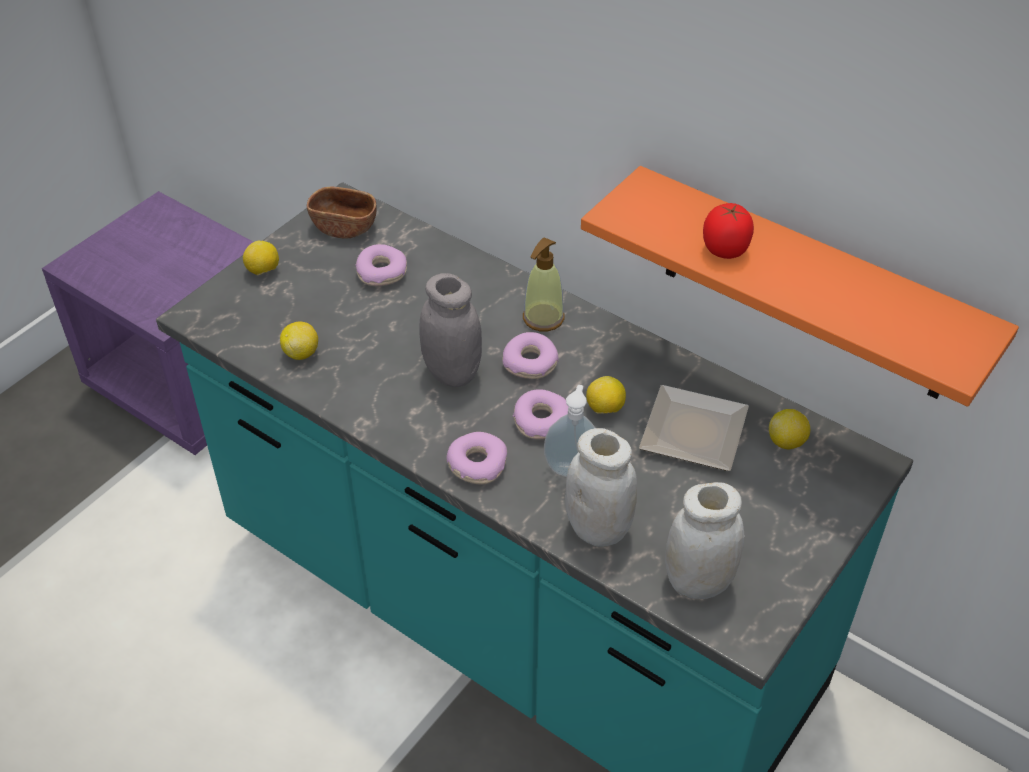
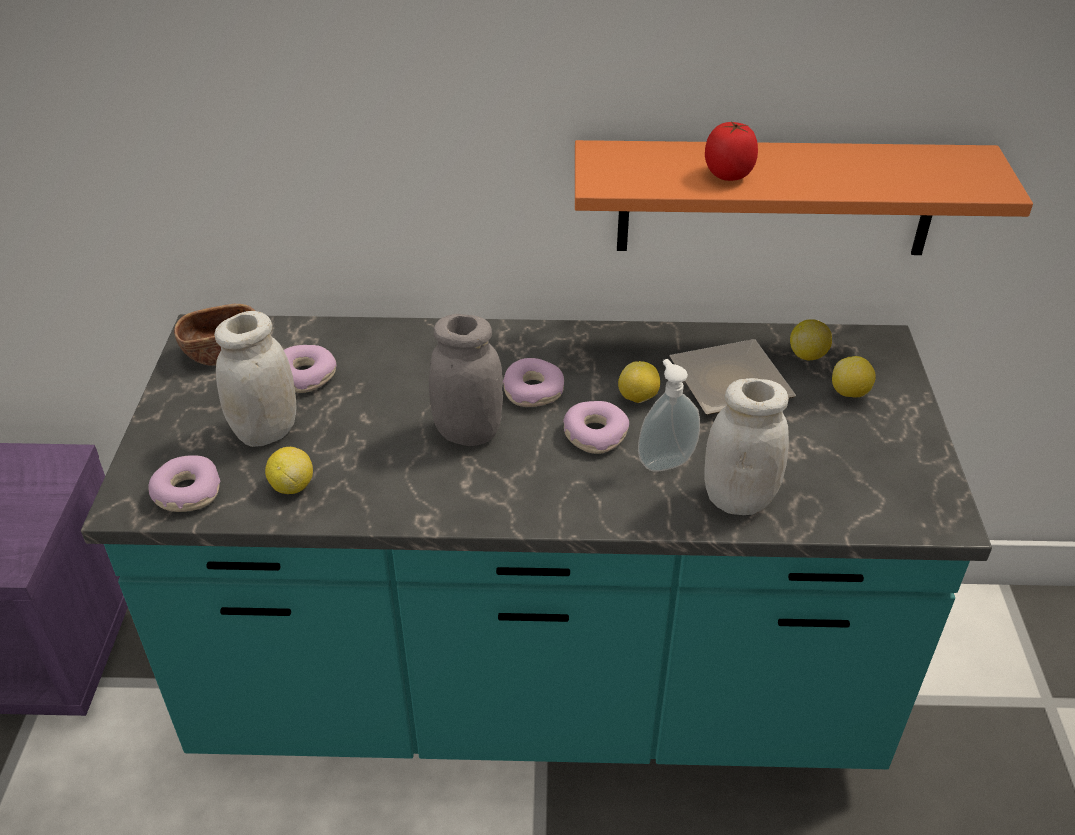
camera: 35 degrees left, 5 degrees down
lemon [243,241,279,275] -> lemon moved to [832,356,876,398]
donut [447,432,507,485] -> donut moved to [148,455,220,512]
soap dispenser [523,237,565,331] -> none
white jar [665,482,744,599] -> white jar moved to [214,311,297,447]

